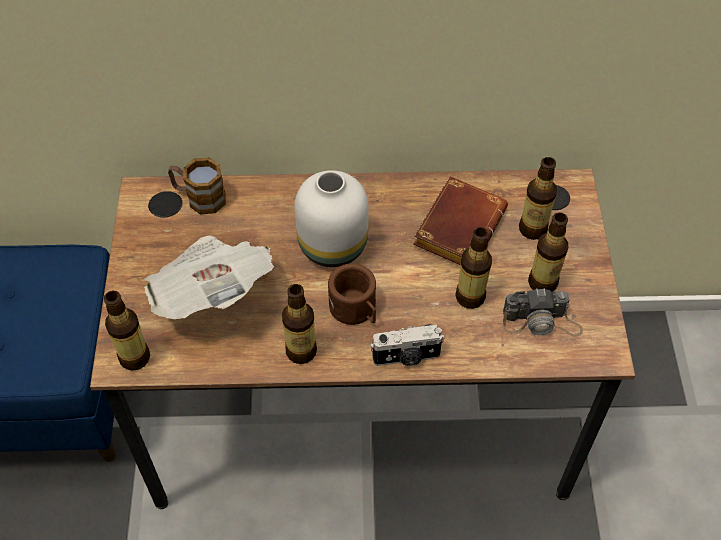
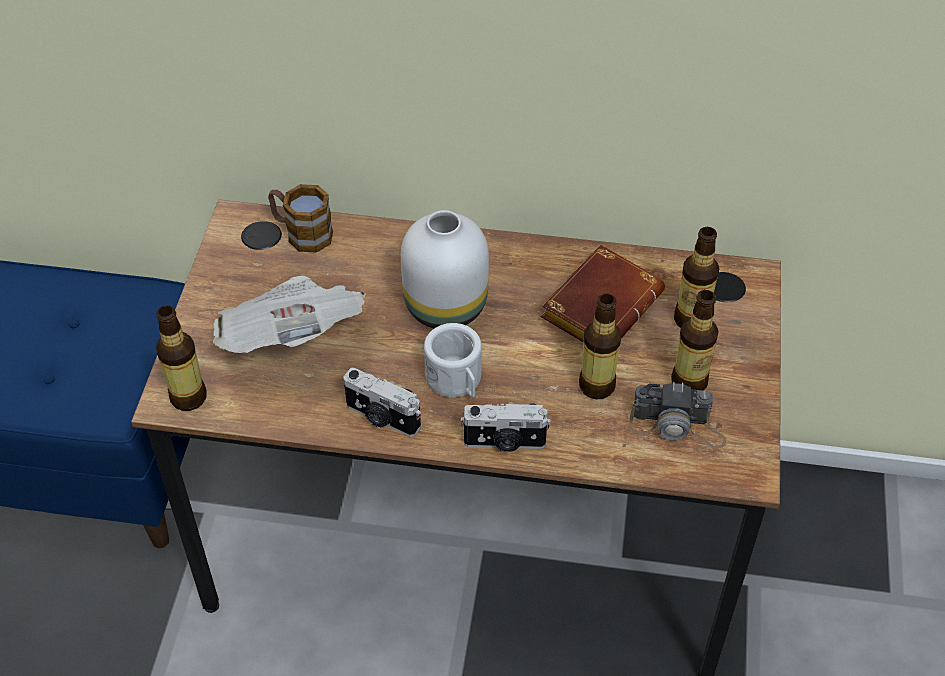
camera: 10 degrees right, 5 degrees down
bottle [282,284,317,364] -> camera [343,367,421,437]
brown mug [328,263,376,325] -> white mug [424,323,482,397]

